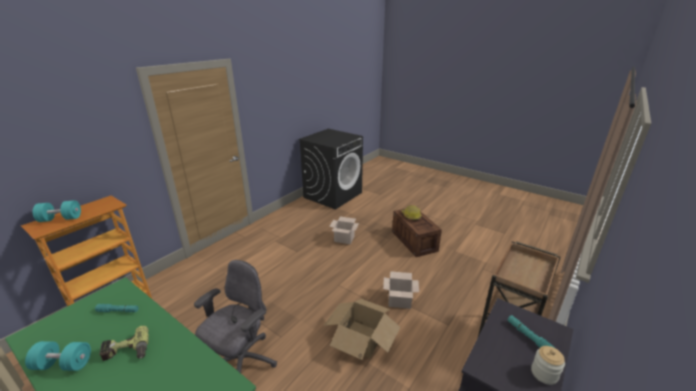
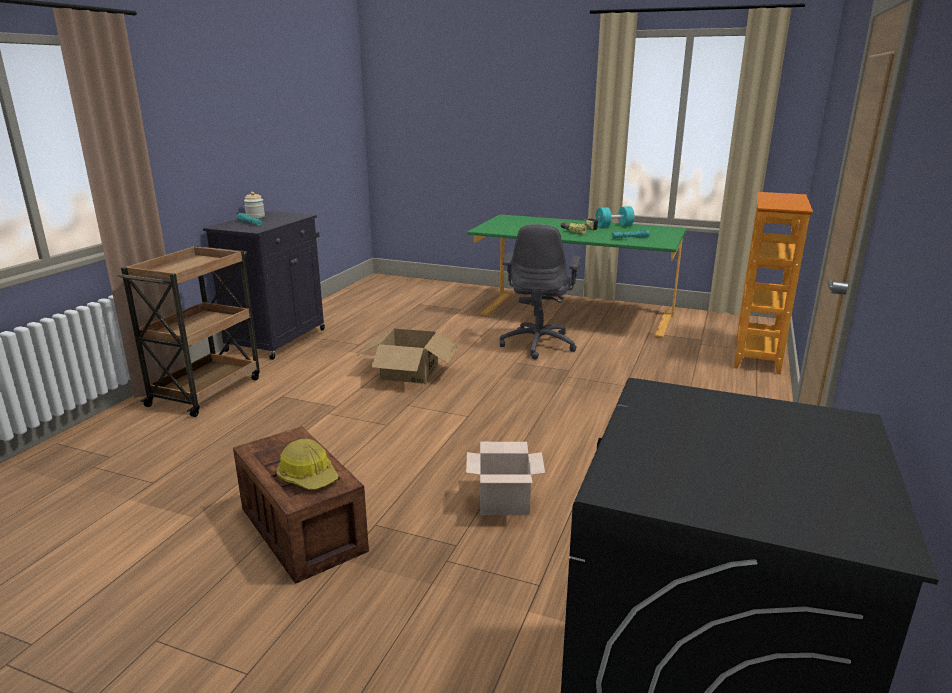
camera: 165 degrees right, 5 degrees down
turquoise dumbbell [33,200,81,222] -> none
cardboard box [383,271,419,309] -> none

